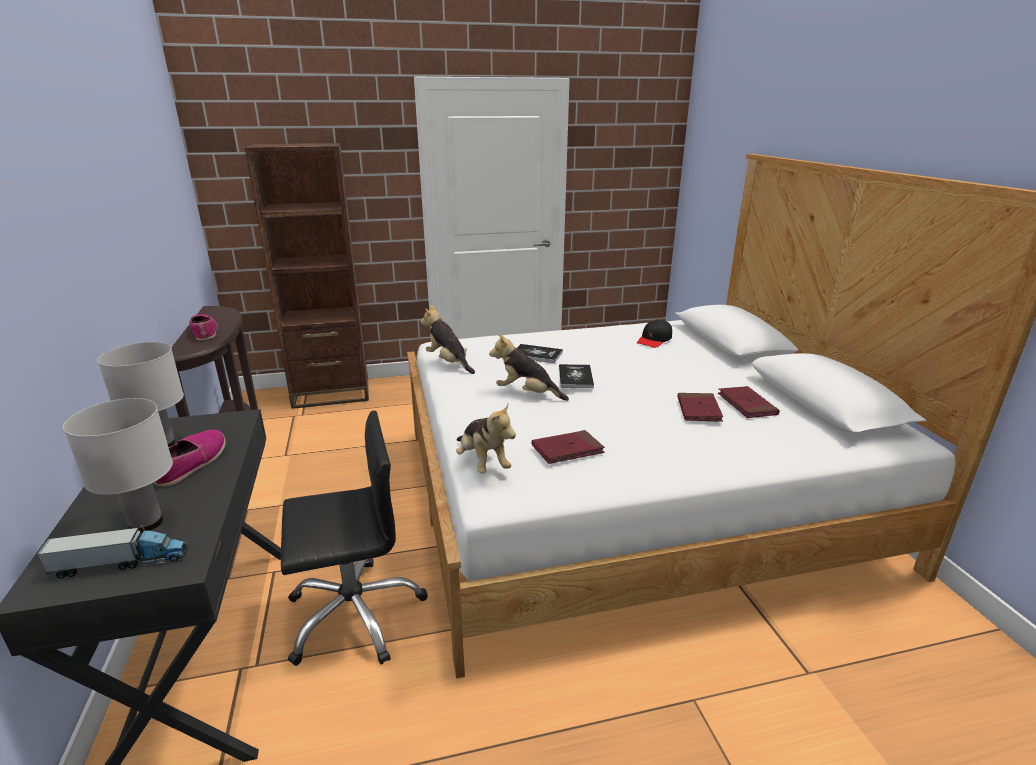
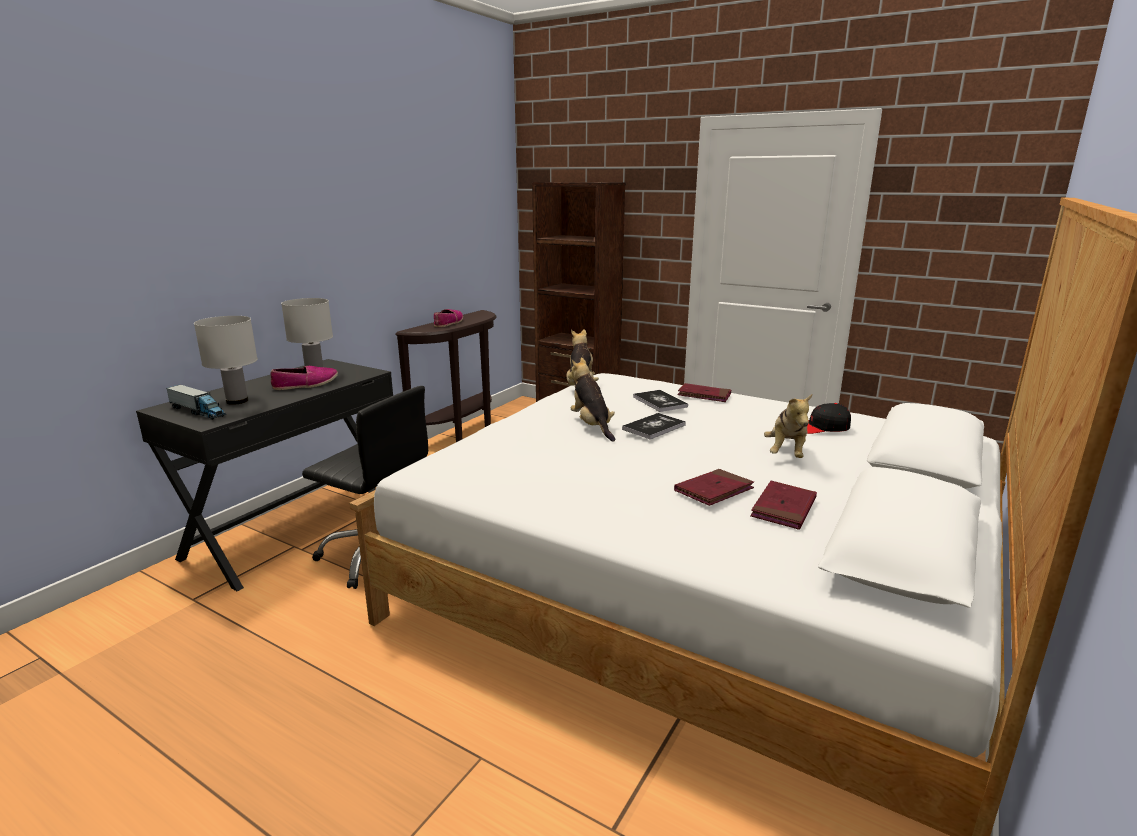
camera: 45 degrees right, 5 degrees down
plush toy [456,404,516,473] -> plush toy moved to [764,394,812,458]
red book [532,430,605,464] -> red book moved to [677,383,731,402]

